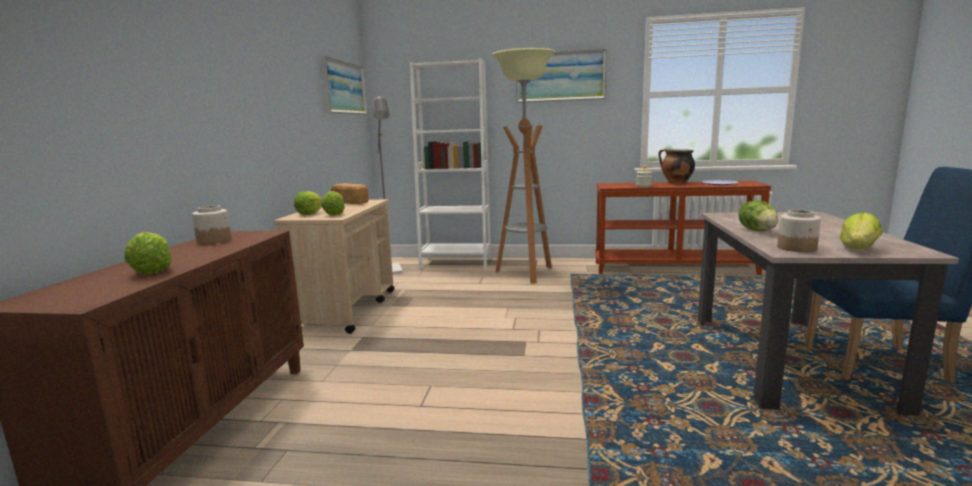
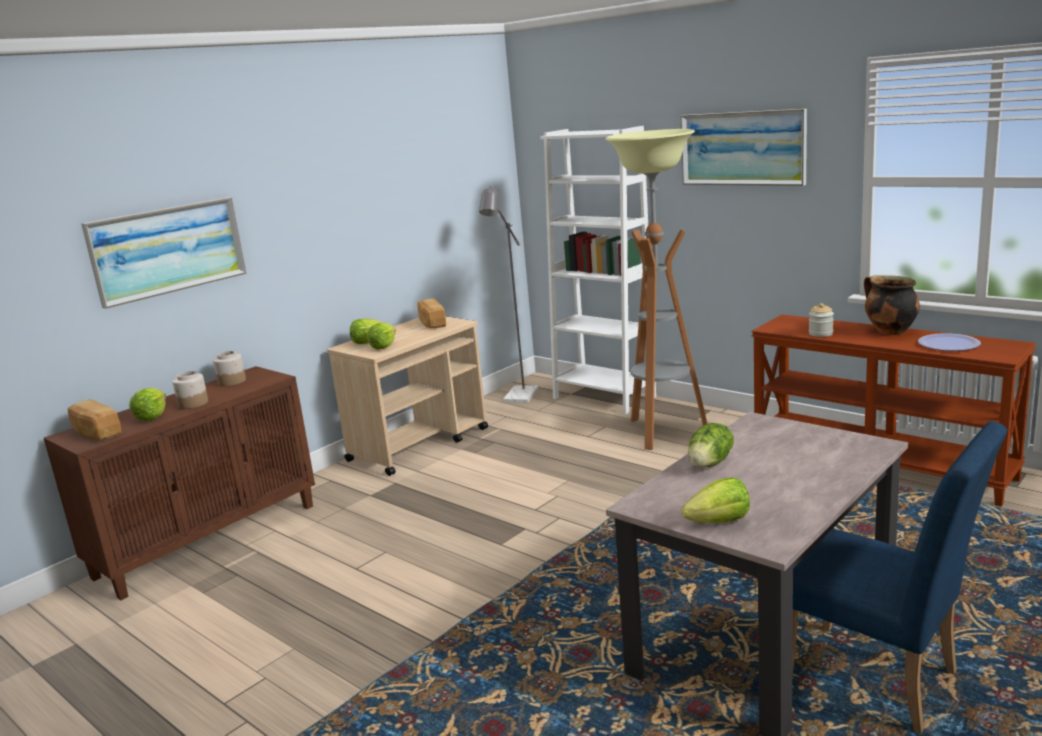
camera: 35 degrees right, 5 degrees up
picture [321,56,368,115] -> picture moved to [81,197,247,309]
jar [777,210,821,252] -> jar moved to [172,371,208,409]
none -> bread [68,399,122,441]

